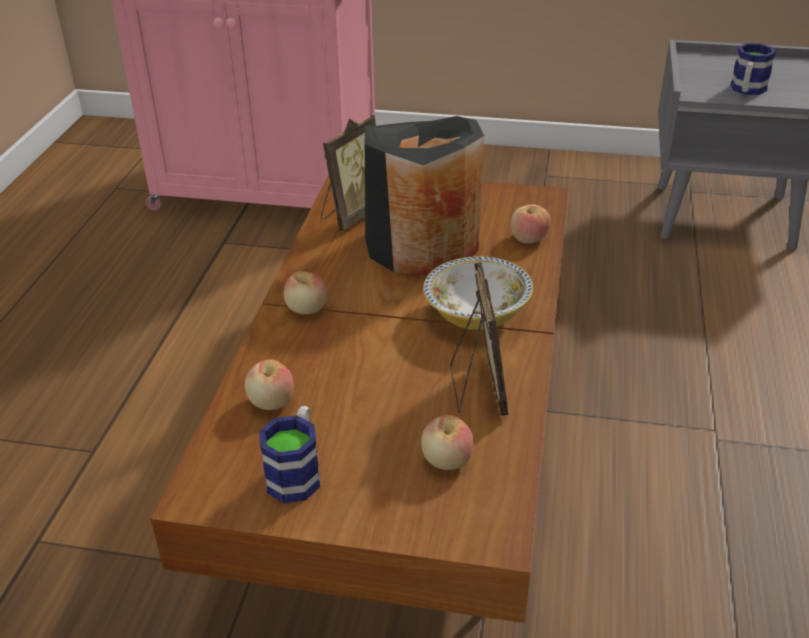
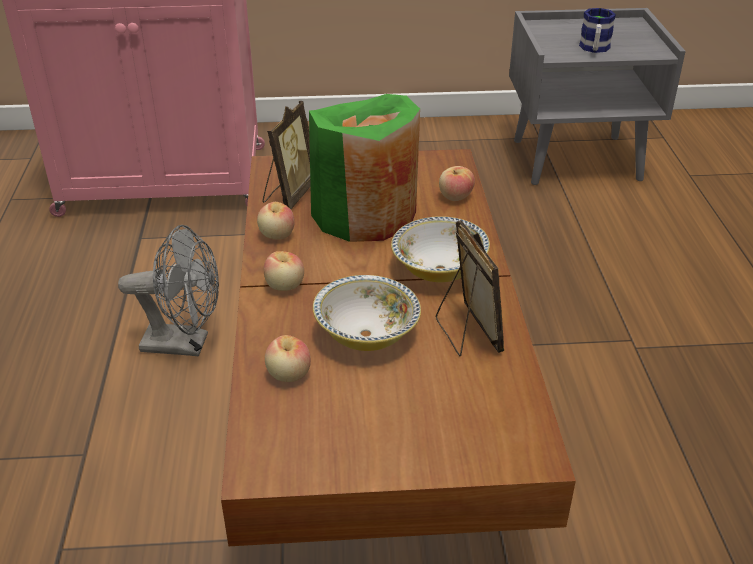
camera: 15 degrees left, 0 degrees up
mug [259,406,320,503] -> none
black vase [365,116,484,276] -> green vase [309,94,420,242]
apple [421,415,474,470] -> apple moved to [257,202,295,240]
none -> grey fan [118,225,219,357]
none -> bowl [313,275,421,351]

